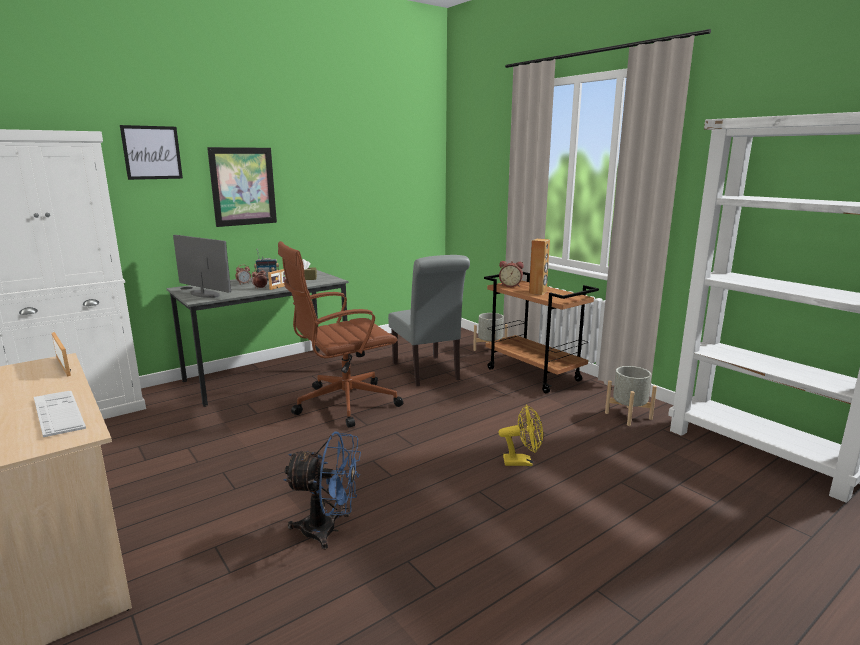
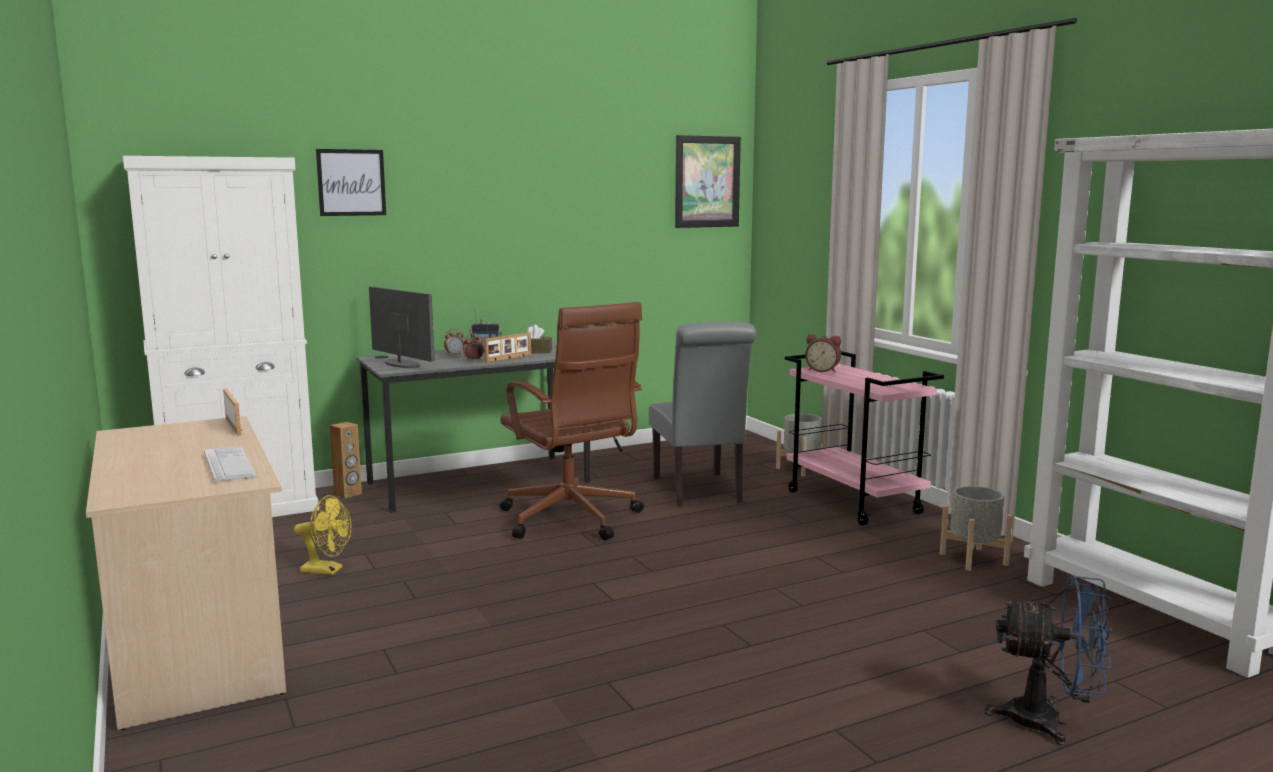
camera: 10 degrees right, 5 degrees down
picture [207,147,277,227] -> picture moved to [675,135,741,228]
brown office chair [278,241,403,428] -> brown office chair turned 105 degrees counterclockwise [500,302,644,540]
blue fan [284,431,361,550] -> blue fan moved to [985,575,1113,745]
brown cart [484,272,599,393] -> pink cart [785,351,944,526]
yellow fan [498,404,543,466] -> yellow fan moved to [294,495,352,575]
brown speaker [529,239,550,295] -> brown speaker moved to [330,422,362,498]

